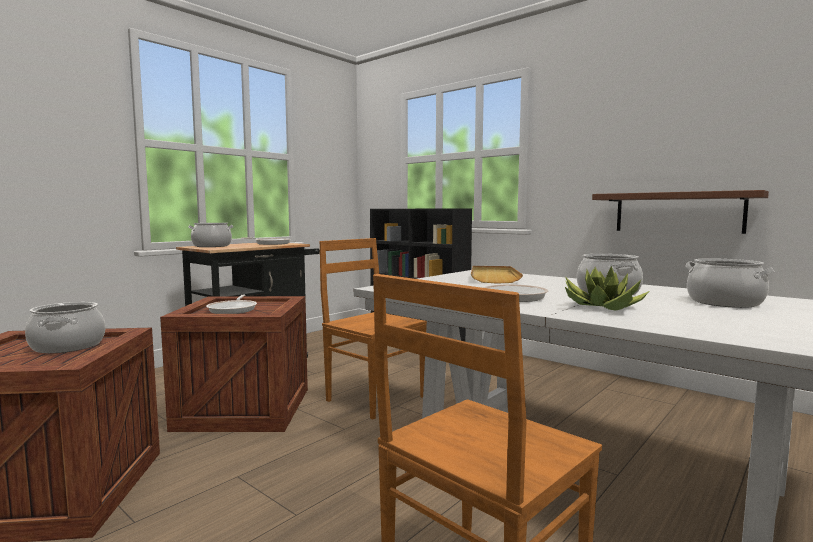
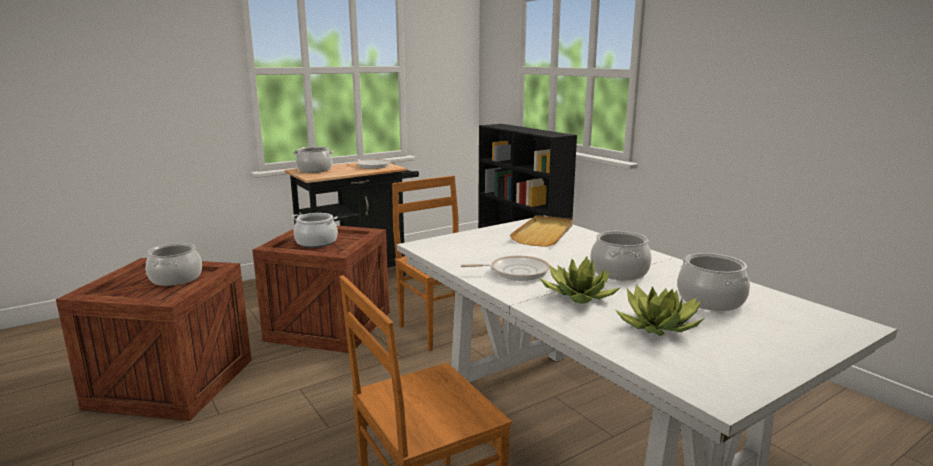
camera: 15 degrees right, 10 degrees up
frying pan [206,295,257,314] -> cooking pot [292,213,338,248]
brown shelf [592,190,769,234] -> none
none -> potted plant [616,284,704,336]

